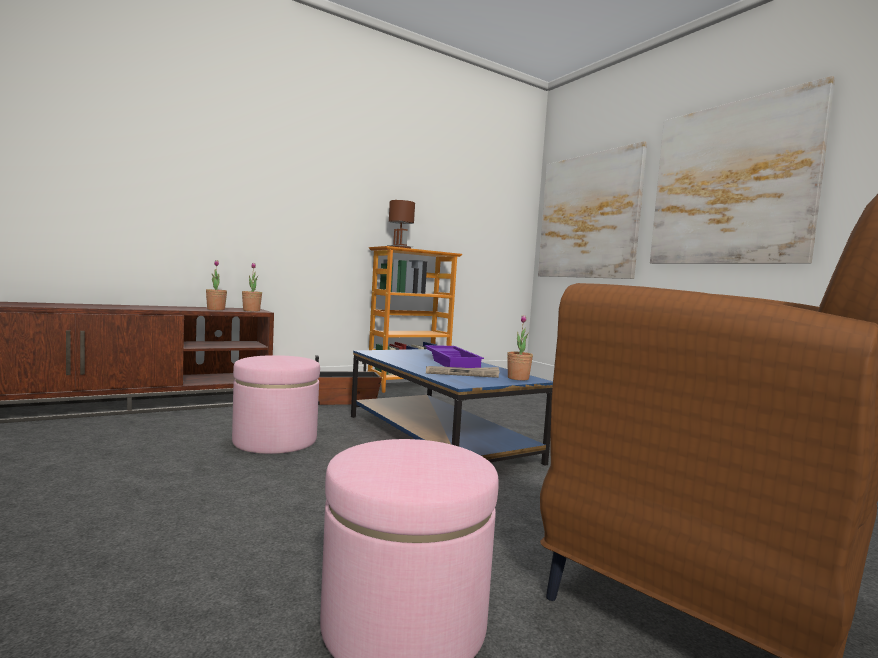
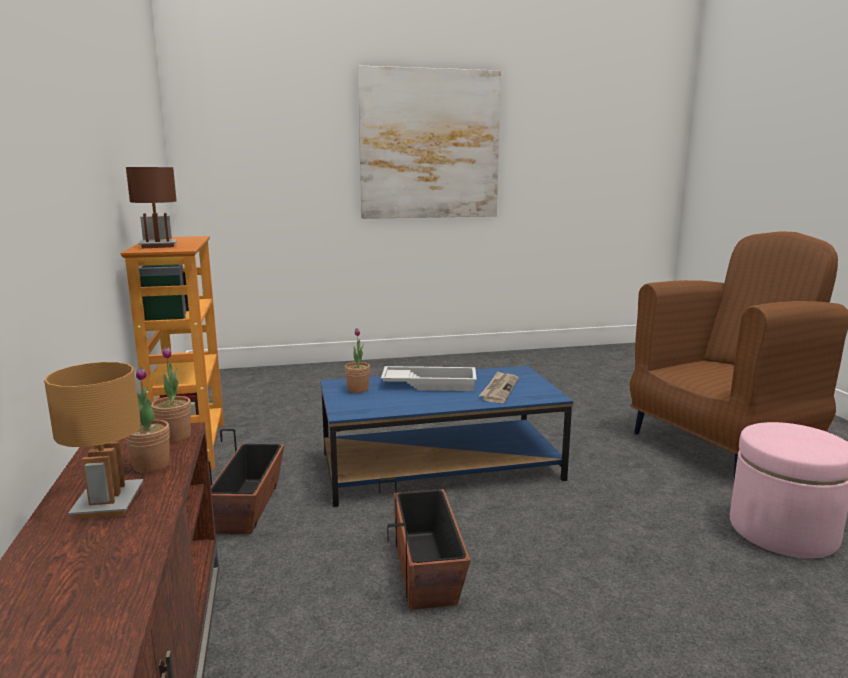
camera: 70 degrees left, 10 degrees up
pink ottoman [232,355,320,454] -> planter [379,478,471,610]
purple tray [425,345,484,368] -> white tray [381,366,477,391]
potted plant [507,315,533,381] -> potted plant moved to [345,328,370,393]
picture [538,141,647,279] -> none
none -> brown table lamp [44,362,144,519]

